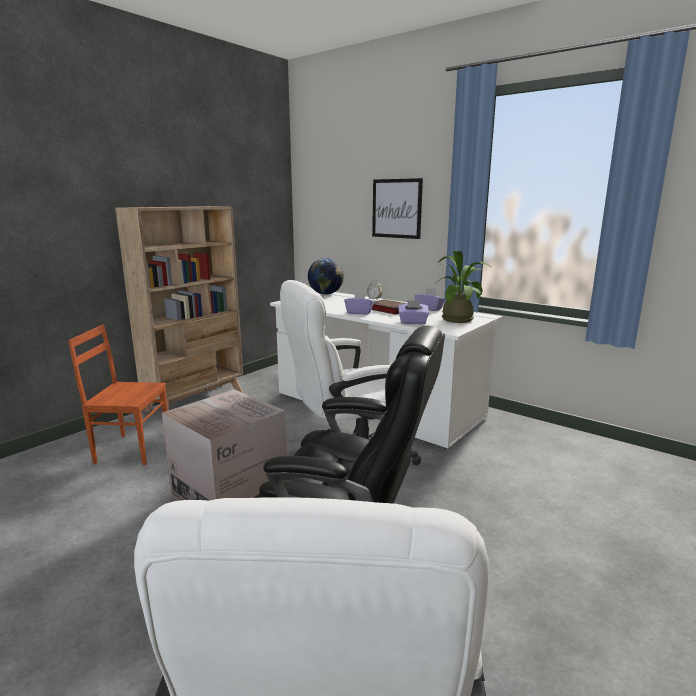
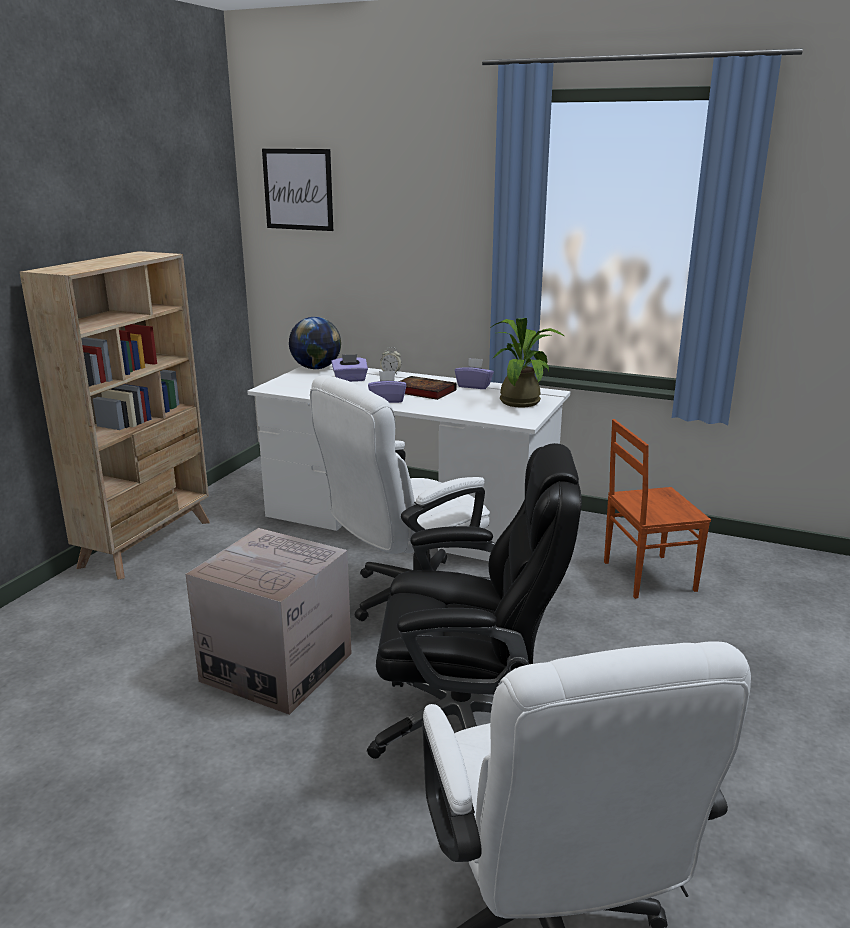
camera: 15 degrees left, 5 degrees up
brown chair [68,325,168,465] -> brown chair moved to [604,419,711,599]
picture [372,178,423,239] -> picture moved to [262,149,333,231]
purple tissue box [398,300,429,324] -> purple tissue box moved to [331,354,368,382]

